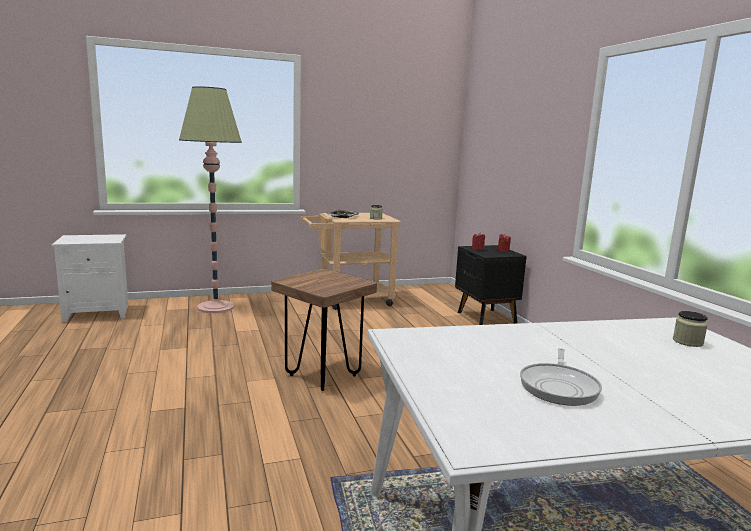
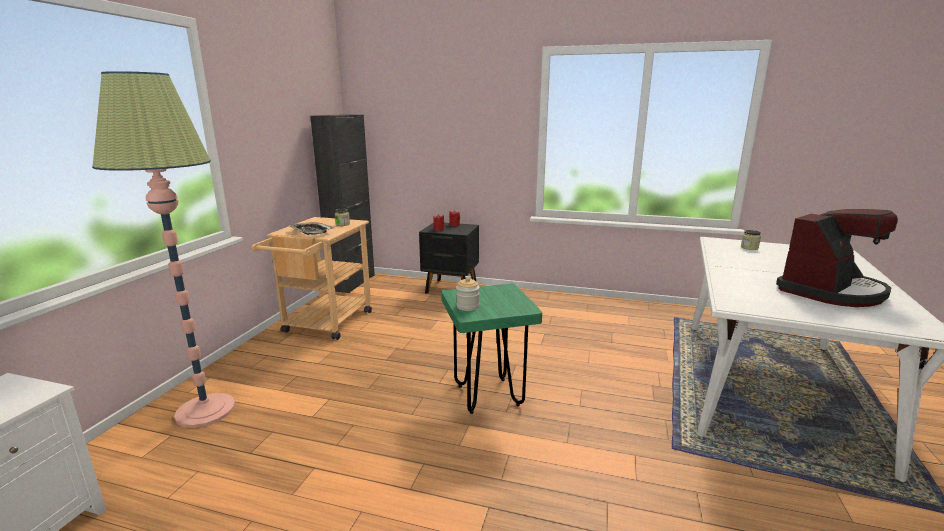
camera: 55 degrees left, 5 degrees up
brown stool [271,269,377,391] -> green stool [441,284,542,414]
frying pan [520,348,602,406] -> coffee machine [776,209,898,307]
none -> black cabinet [310,115,375,293]
none -> jar [456,277,480,311]

